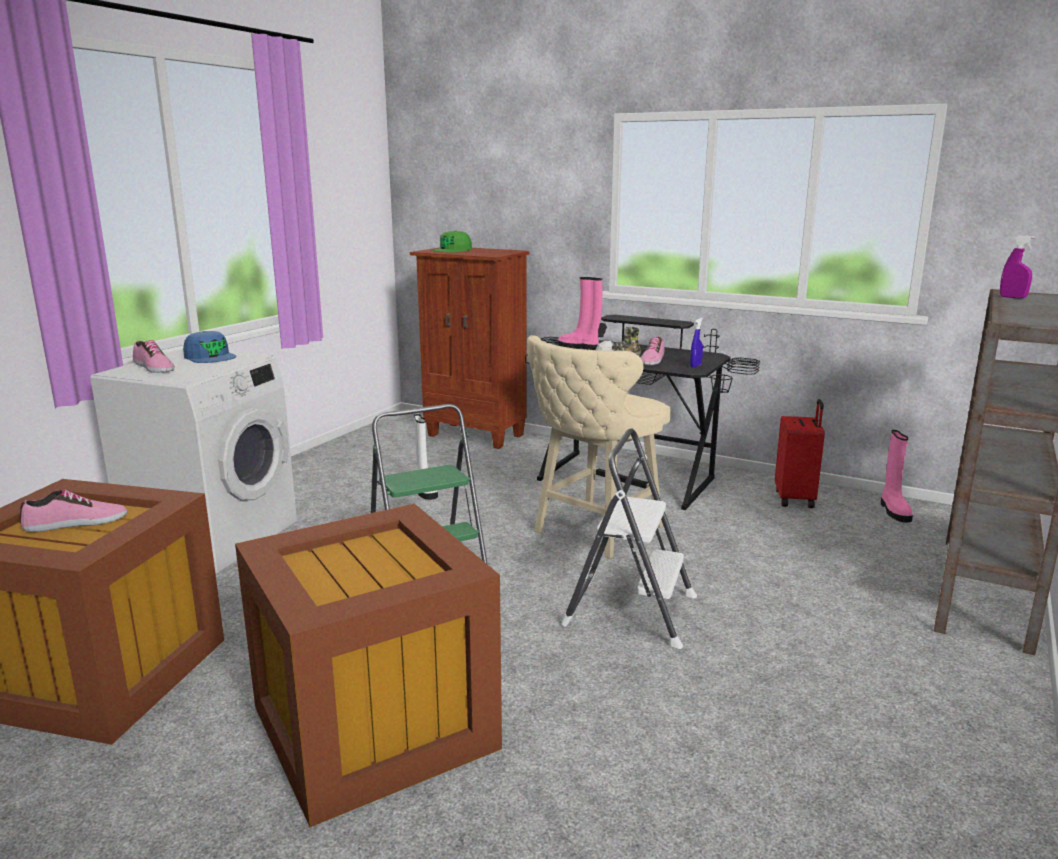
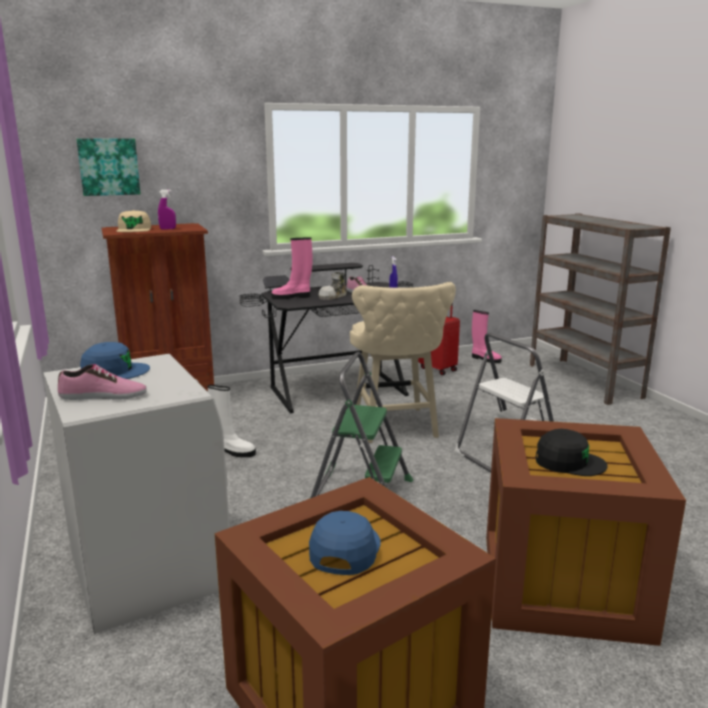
camera: 50 degrees left, 0 degrees up
shoe [20,489,127,532] -> blue cap [309,511,381,575]
green cap [432,230,472,252] -> beige cap [117,210,151,232]
purple spray bottle [1000,236,1036,298] -> purple spray bottle moved to [158,190,176,229]
none -> picture [77,138,141,196]
none -> black cap [536,429,608,476]

